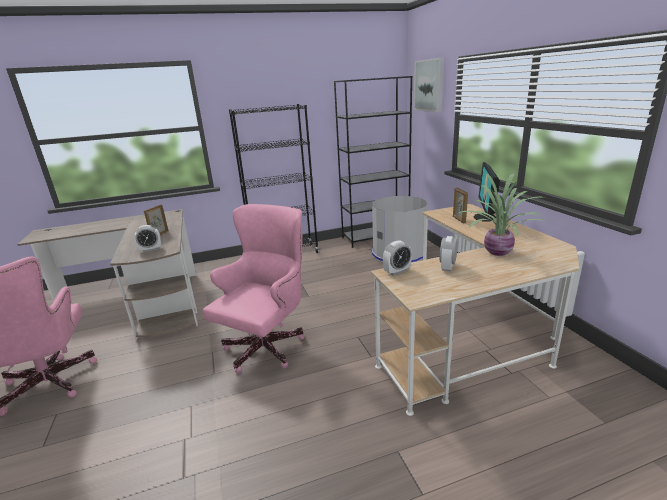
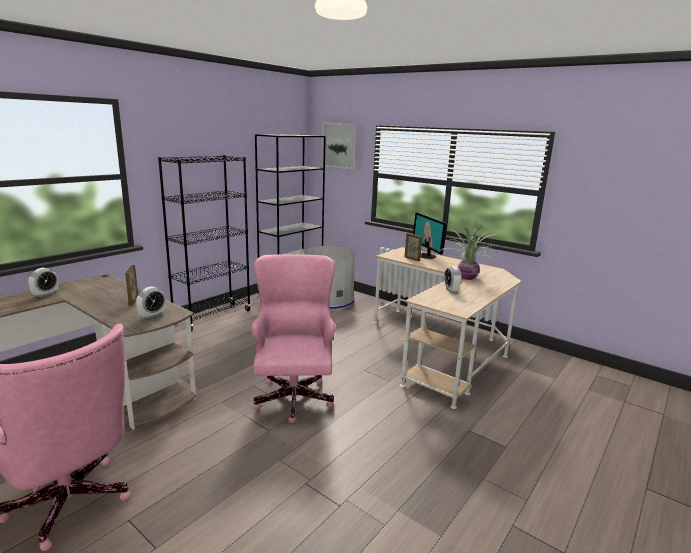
camera: 35 degrees left, 5 degrees down
alarm clock [383,240,412,276] -> alarm clock moved to [28,268,59,297]

